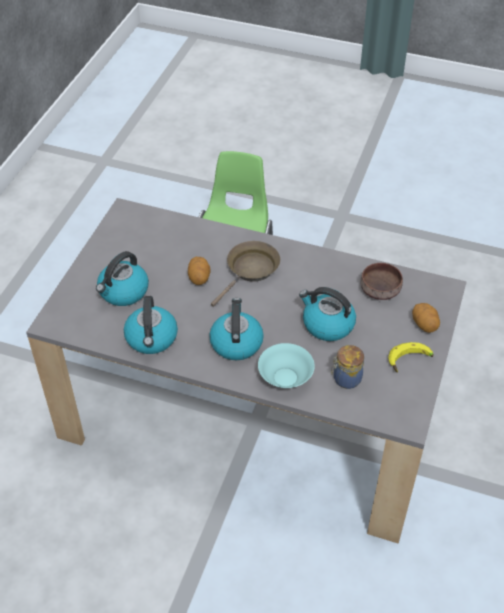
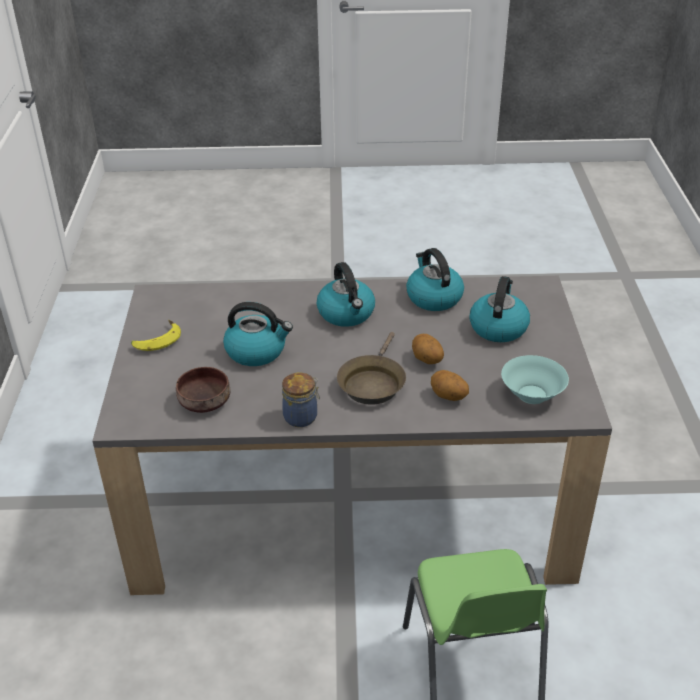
camera: 160 degrees right, 10 degrees down
turquoise bowl [258,343,315,388] -> turquoise bowl moved to [501,355,569,404]
jar [331,345,364,389] -> jar moved to [282,373,320,427]
potato [412,303,440,333] -> potato moved to [431,370,469,401]

